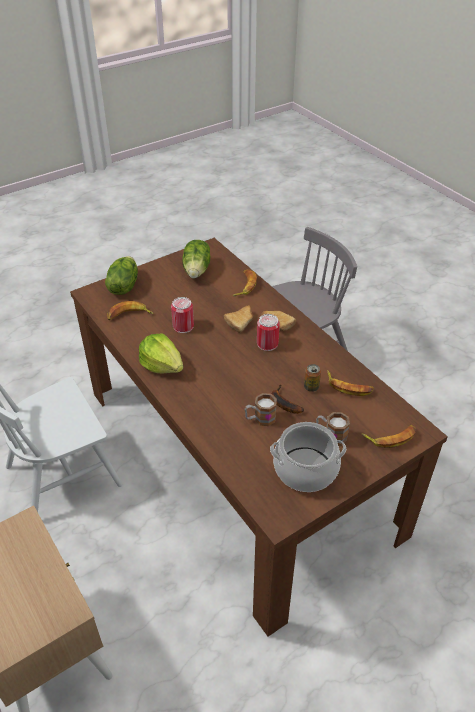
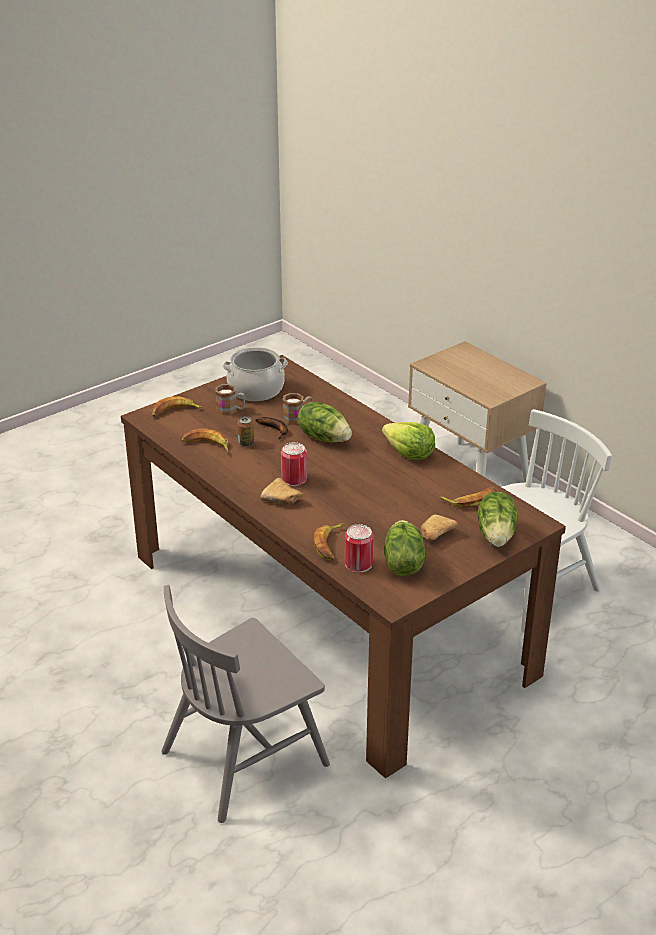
camera: 175 degrees right, 10 degrees down
can [171,297,194,333] -> can moved to [345,524,374,573]
bread [224,305,253,333] -> bread moved to [421,515,458,541]
none -> lettuce [298,402,352,442]

